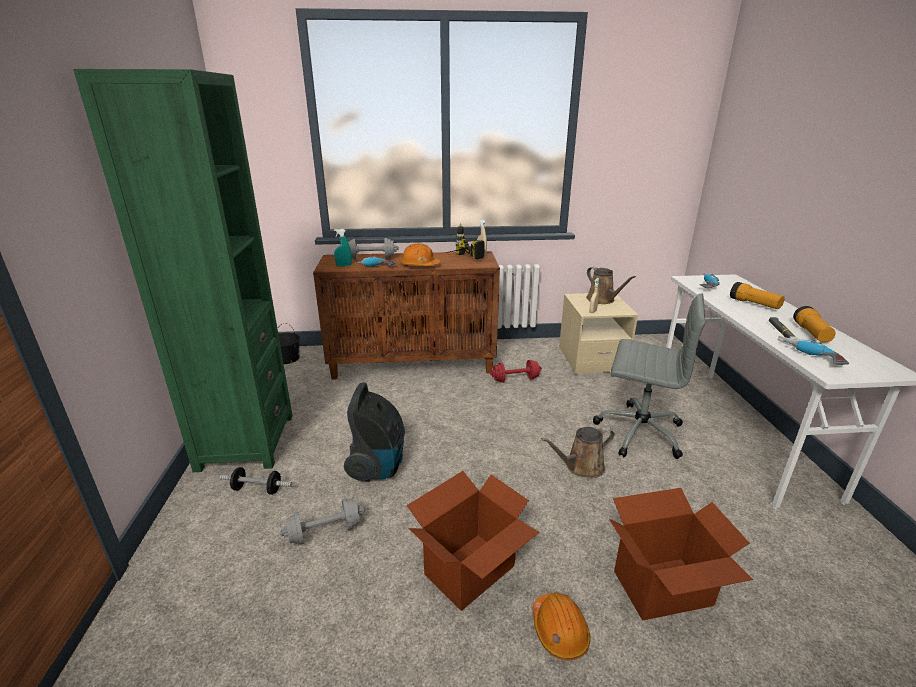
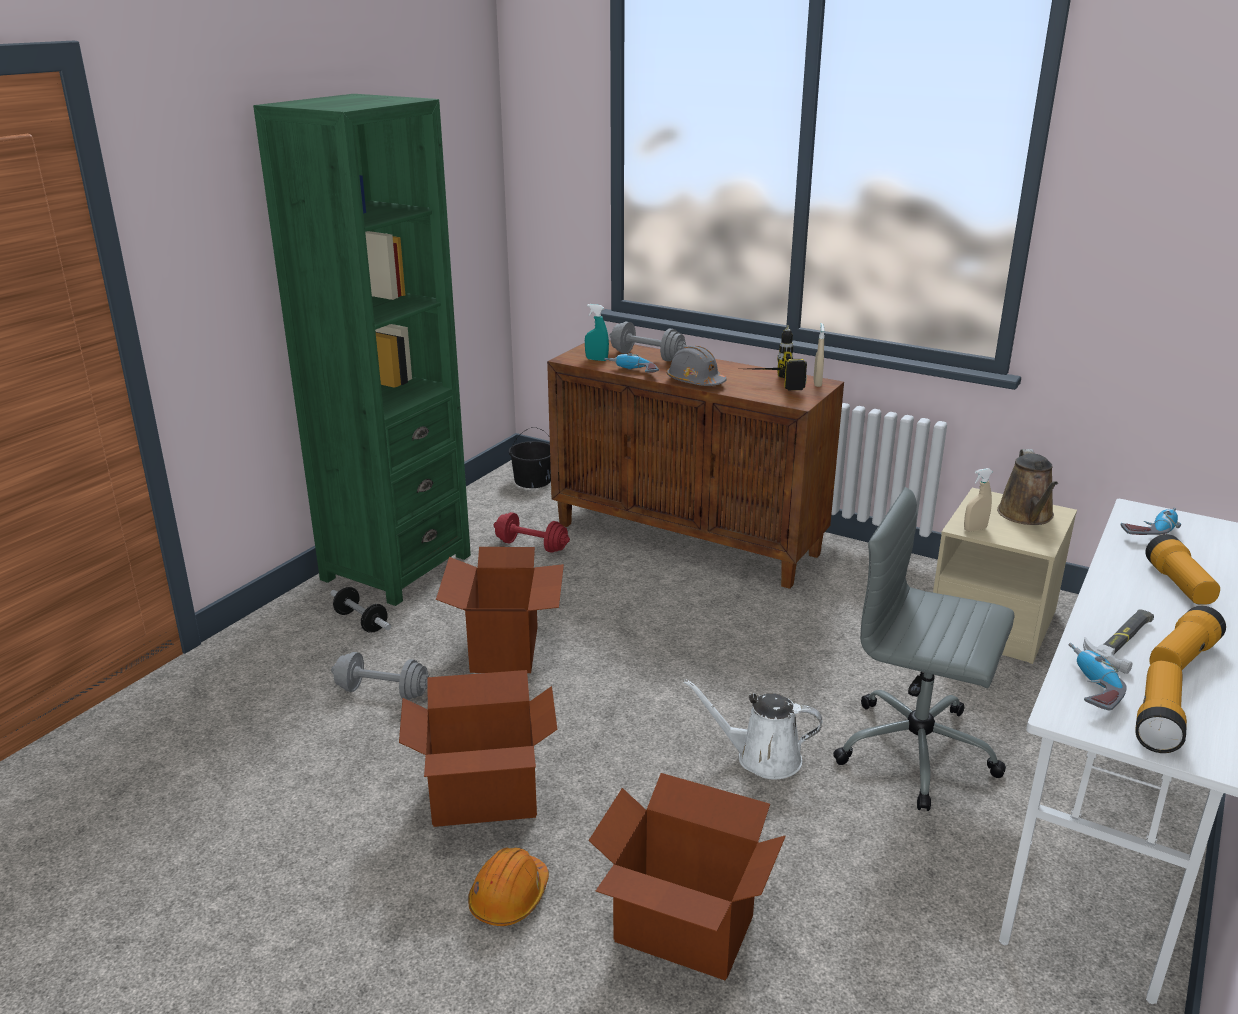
camera: 35 degrees right, 0 degrees up
vacuum cleaner [344,382,405,482] -> cardboard box [436,547,564,673]
orange hard hat [400,243,440,266] -> grey hard hat [667,346,727,386]
red dumbbell [490,360,542,383] -> red dumbbell moved to [494,512,570,553]
brown watering can [541,427,615,478] -> white watering can [683,679,823,779]
grey office chair [593,294,706,459] -> grey office chair turned 150 degrees clockwise [833,487,1014,811]
none -> flashlight [1135,661,1187,753]

